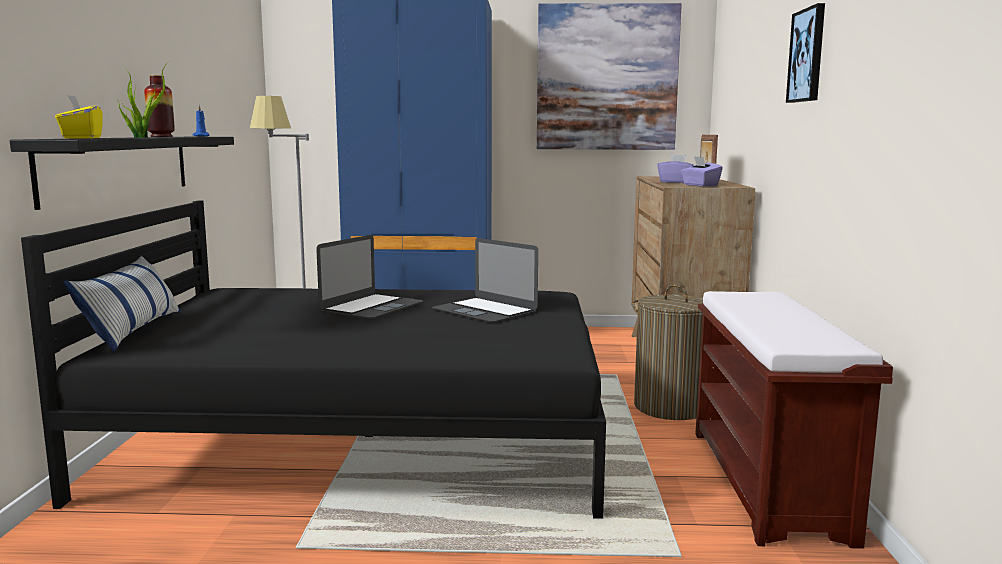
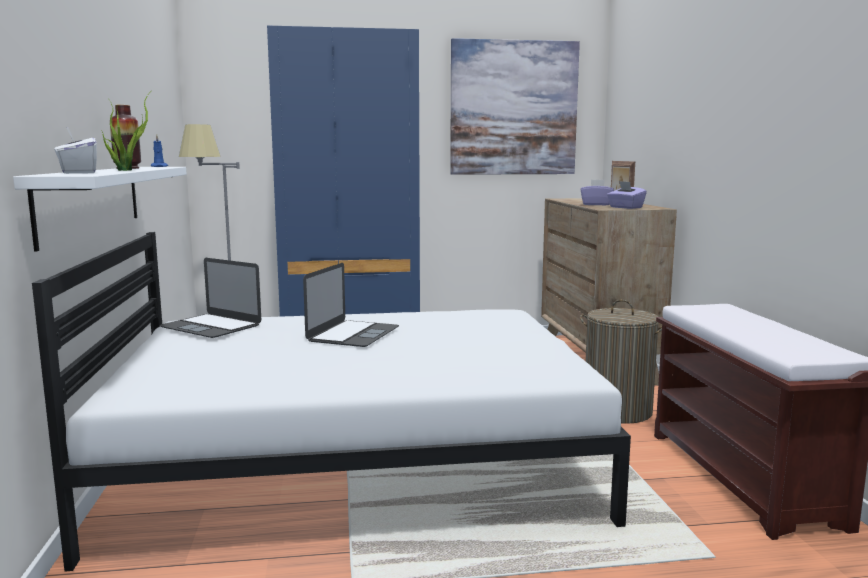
camera: 10 degrees left, 0 degrees up
black shelf [10,137,234,210] -> white shelf [13,167,186,252]
black bed [21,200,606,519] -> white bed [32,232,631,571]
yellow tissue box [55,95,103,139] -> white tissue box [54,127,97,174]
pillow [63,256,181,352] -> none
laptop [432,238,538,323] -> laptop moved to [159,258,261,338]
picture [786,3,825,103] -> none

